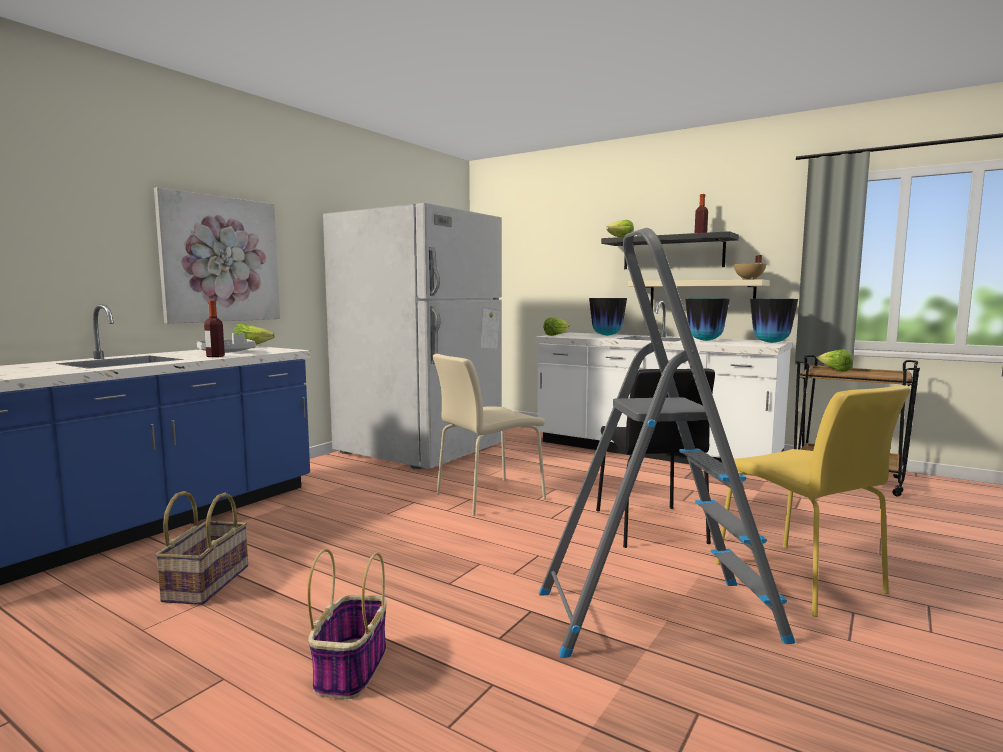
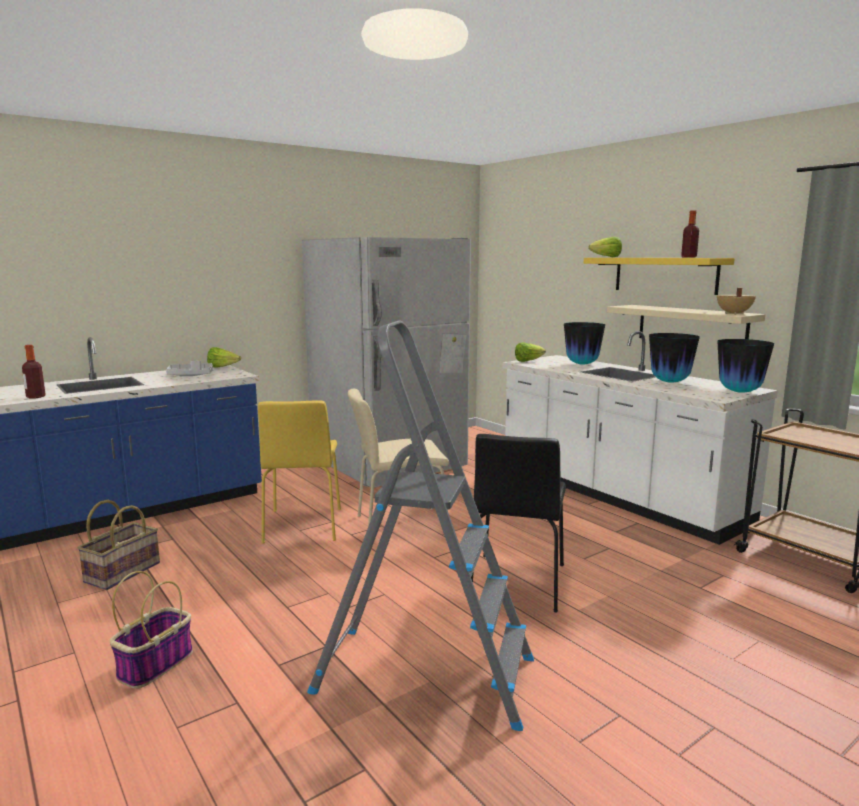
camera: 20 degrees right, 5 degrees up
picture [154,187,280,324] -> none
bottle [204,300,225,357] -> bottle moved to [22,345,46,399]
black shelf [601,231,739,269] -> yellow shelf [584,258,735,295]
yellow chair [716,385,911,617] -> yellow chair moved to [258,400,341,543]
lettuce [817,349,853,372] -> none

